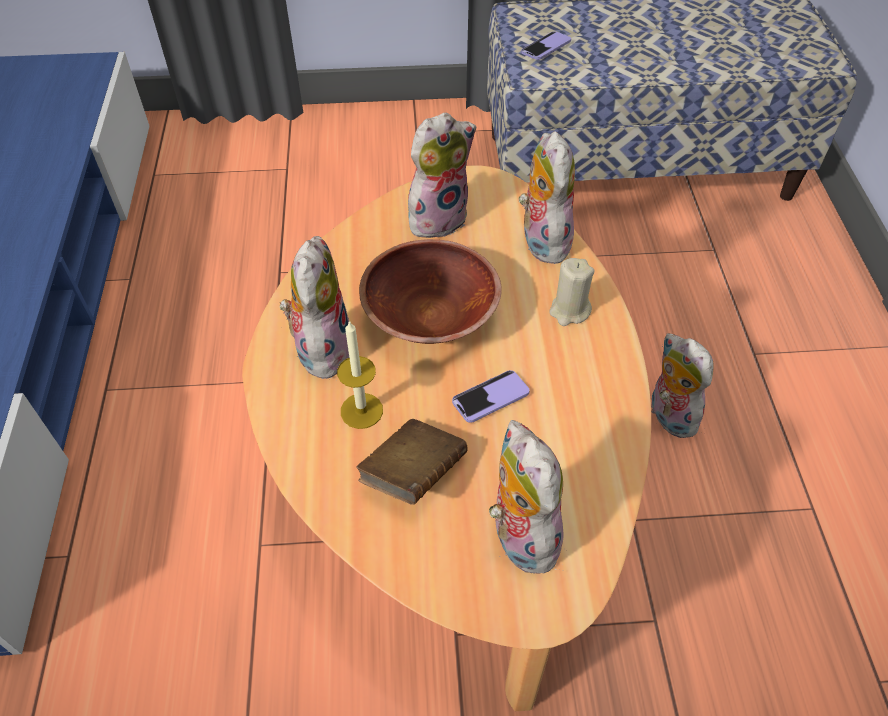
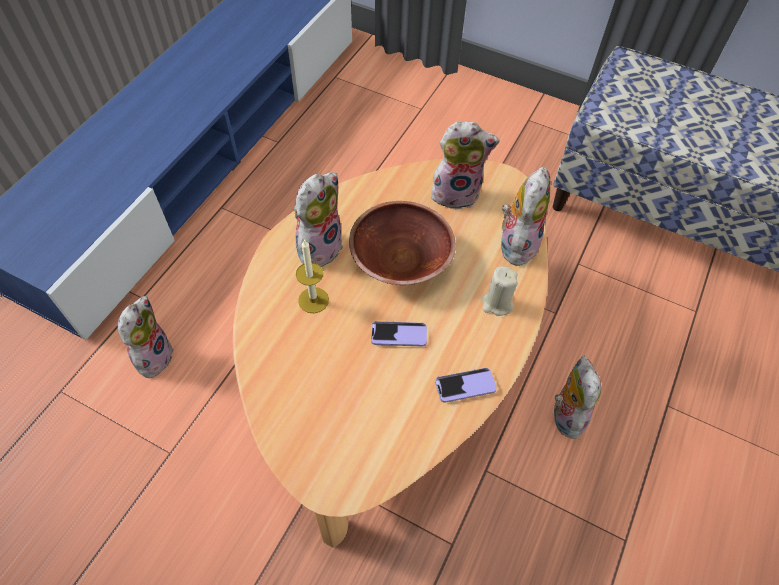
camera: 30 degrees right, 5 degrees up
brown book [356,419,467,505] -> none
plush toy [489,420,563,574] -> plush toy moved to [118,296,174,379]
phone [521,31,571,60] -> phone moved to [435,368,497,403]

